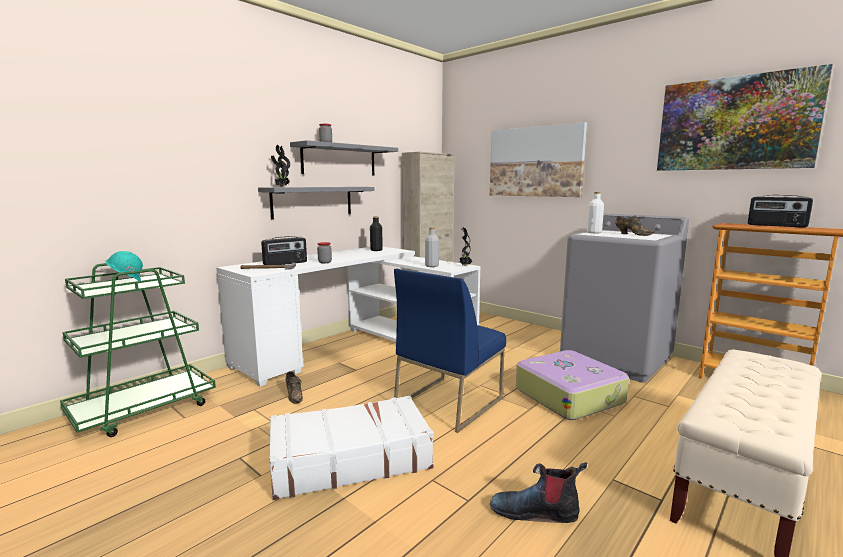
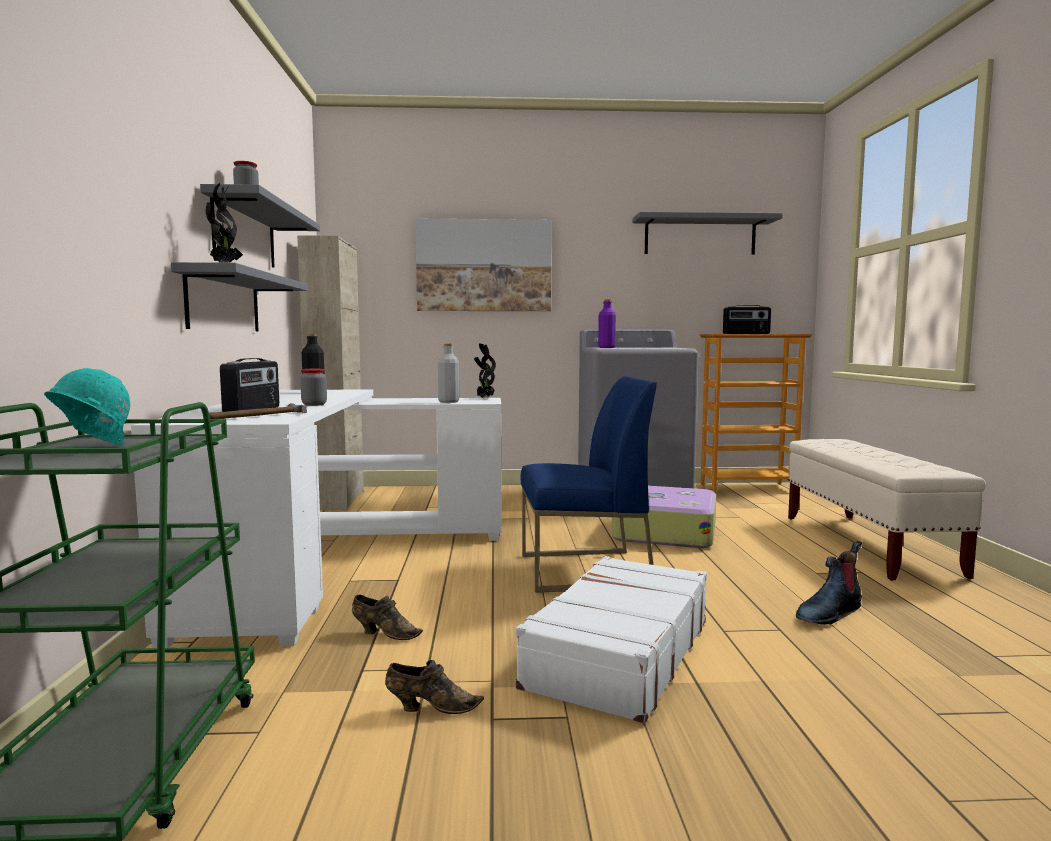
camera: 45 degrees left, 5 degrees down
blue chair [394,269,506,433] -> blue chair turned 90 degrees counterclockwise [521,376,657,593]
white bottle [587,192,604,233] -> purple bottle [598,299,616,348]
brown shoe [615,216,655,236] -> brown shoe moved to [385,660,484,714]
picture [657,64,833,171] -> grey shelf [632,212,783,255]

